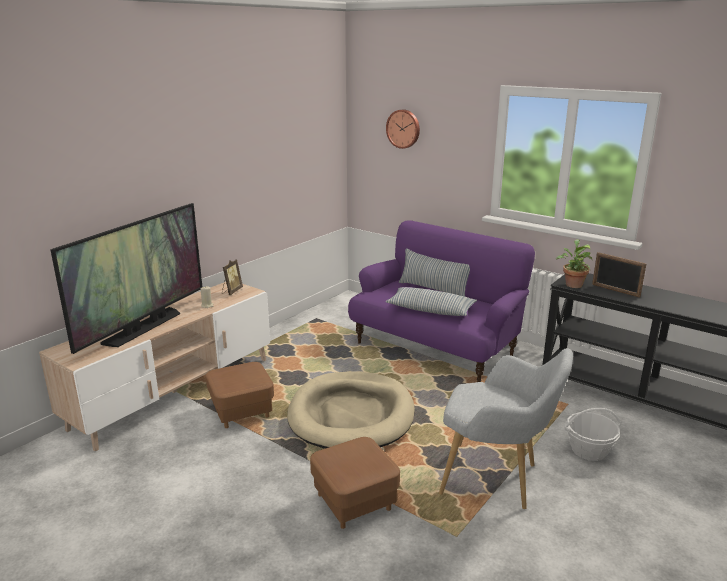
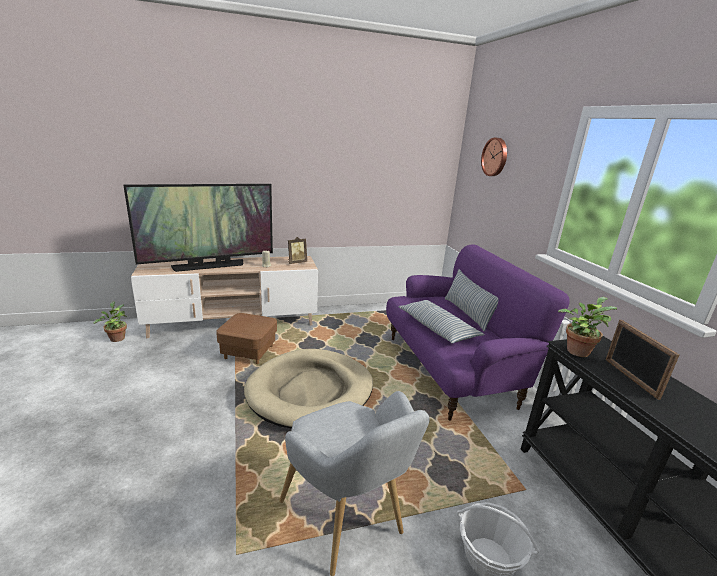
camera: 35 degrees right, 0 degrees up
brown ottoman [310,437,400,529] -> none
none -> potted plant [93,302,127,342]

